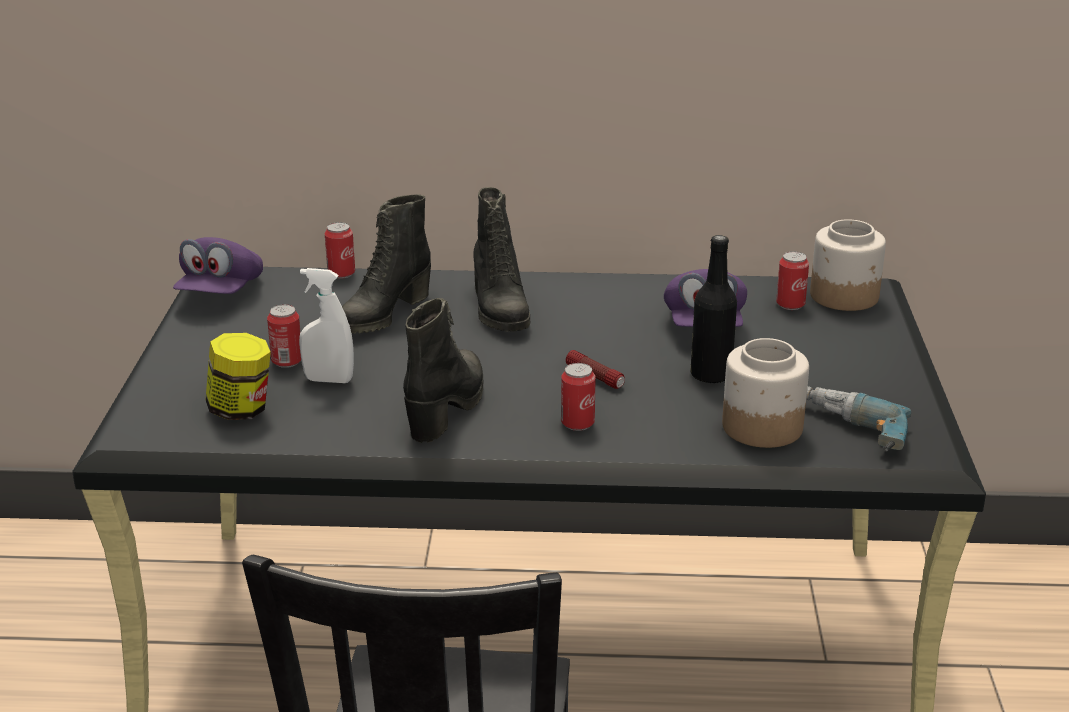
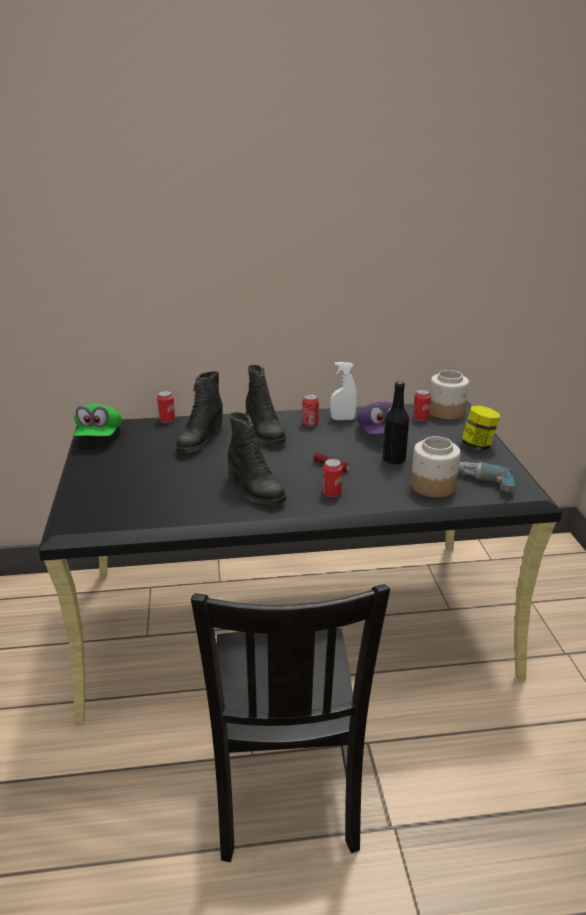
camera: 10 degrees left, 0 degrees up
purple cap [173,237,263,294] -> green cap [74,404,122,436]
jar [206,333,271,420] -> jar moved to [461,406,500,450]
can [267,305,301,368] -> can moved to [302,394,319,427]
white spray bottle [299,268,354,383] -> white spray bottle moved to [330,362,357,420]
black boot [403,298,483,443] -> black boot turned 135 degrees clockwise [228,412,286,505]

